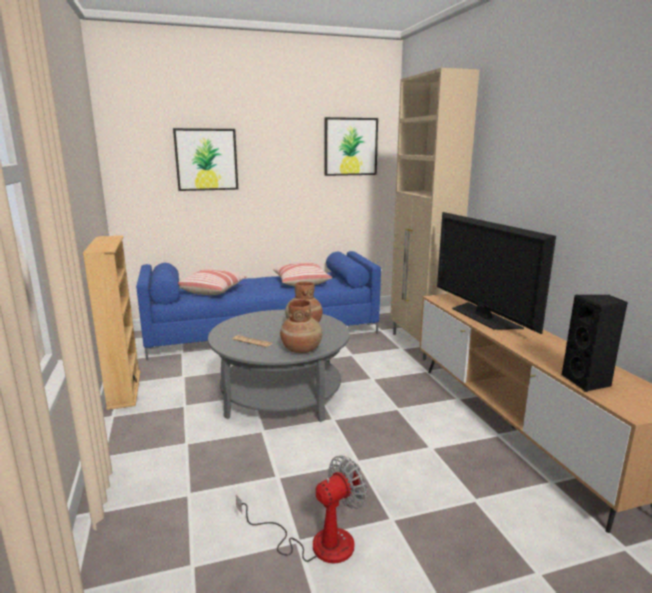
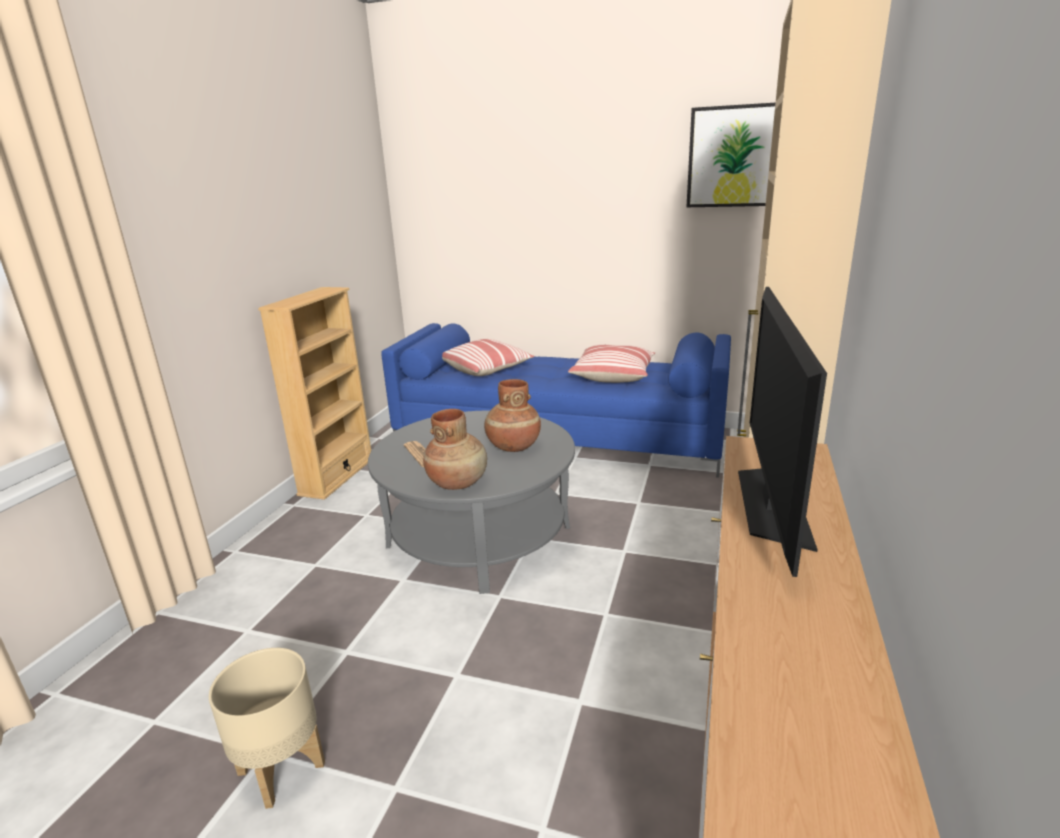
camera: 35 degrees right, 5 degrees up
picture [173,128,238,191] -> none
fan [236,456,368,563] -> beige planter [209,648,325,809]
black speaker [561,294,628,392] -> none

